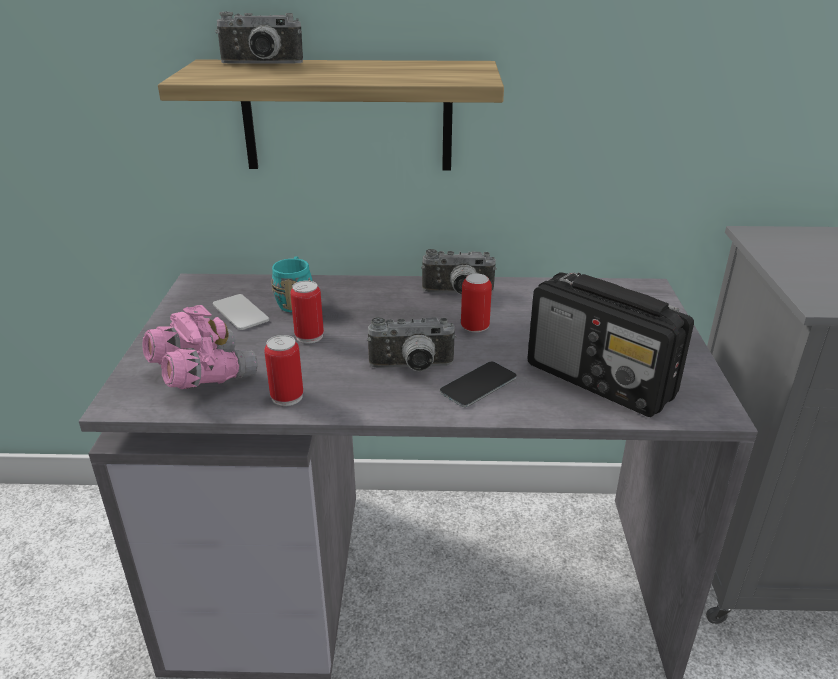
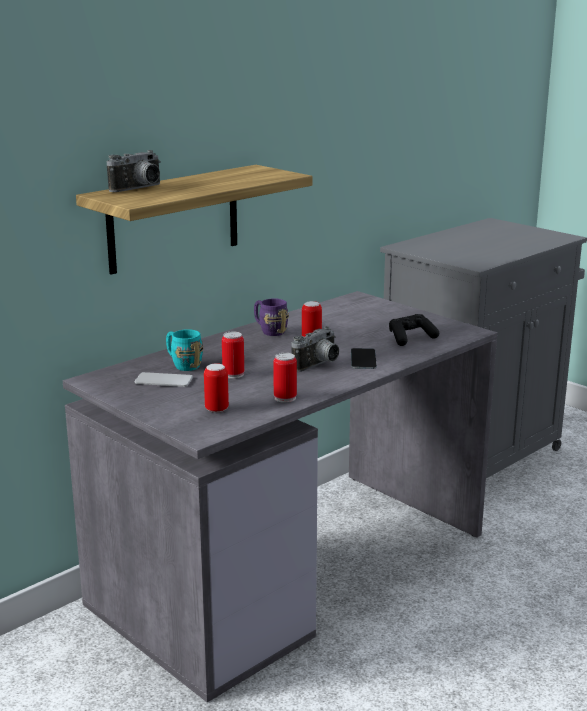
camera: 45 degrees left, 10 degrees down
pink binoculars [142,305,258,389] -> can [204,363,229,413]
camera [421,249,497,294] -> purple mug [254,298,289,336]
radio [527,272,694,417] -> black game controller [389,314,439,346]

